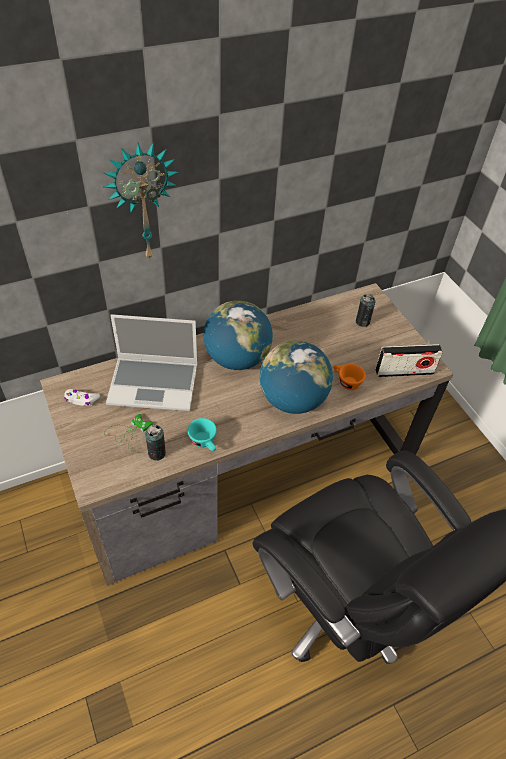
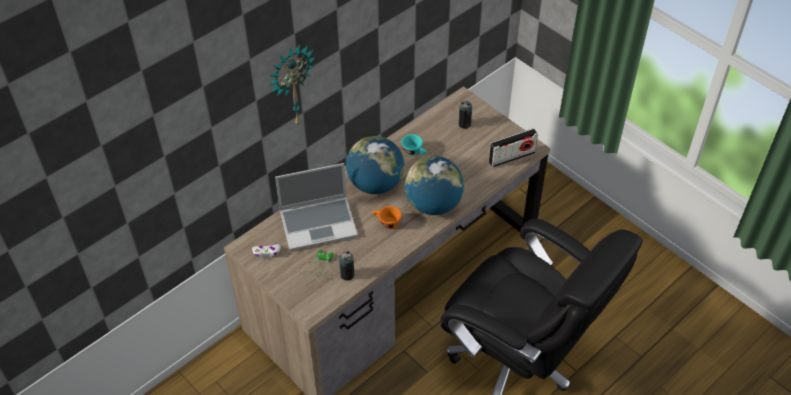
camera: 15 degrees left, 0 degrees up
turquoise cup [187,418,217,451] -> turquoise cup moved to [401,134,427,156]
orange cup [333,364,365,390] -> orange cup moved to [373,206,401,229]

